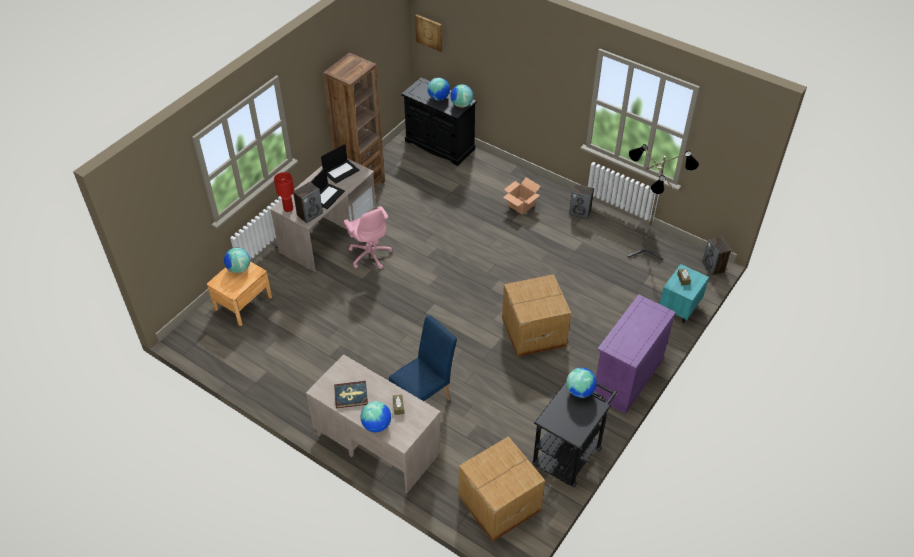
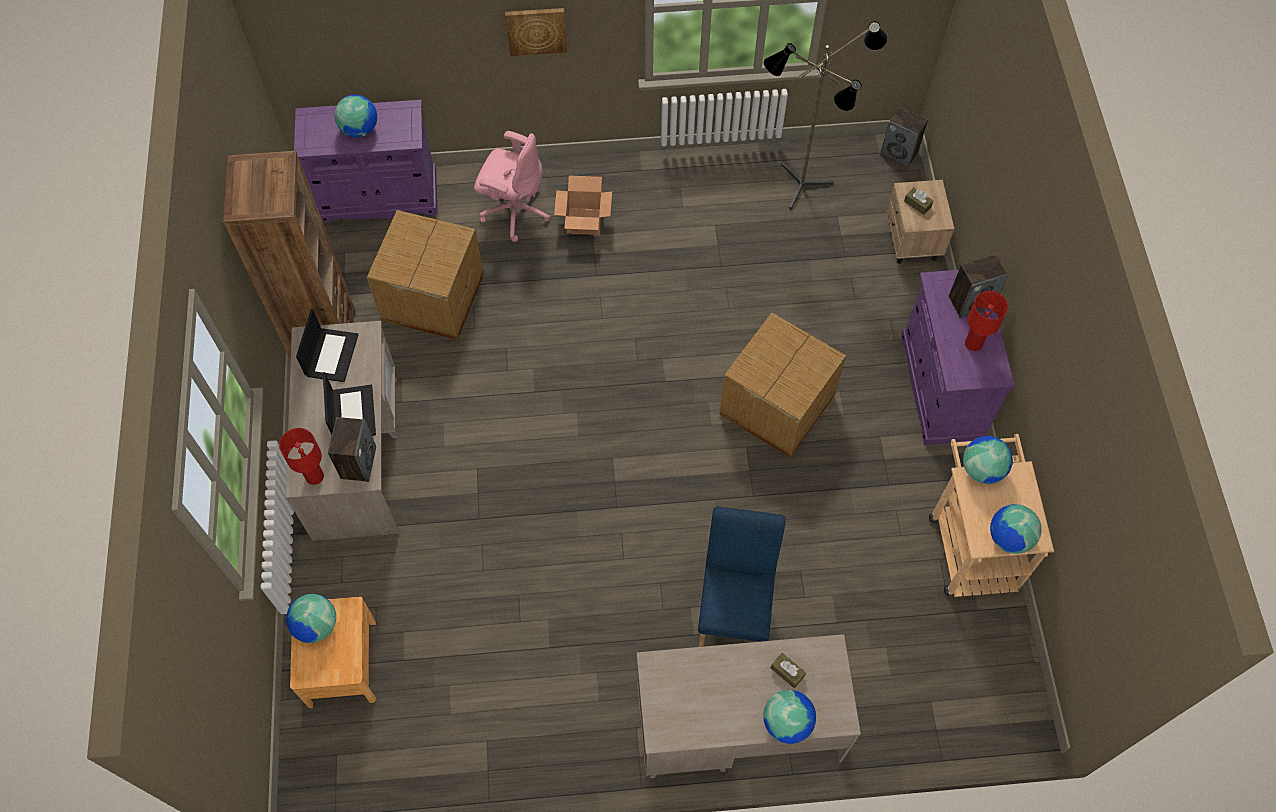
camera: 40 degrees left, 15 degrees up
book [334,381,368,408] -> none
pink office chair [343,206,392,269] -> pink office chair moved to [474,131,550,242]
black cabinet [401,77,477,166] -> purple cabinet [294,100,437,223]
picture [415,14,442,52] -> picture moved to [505,8,567,56]
globe [451,84,473,108] -> globe moved to [990,504,1041,554]
cardboard box [459,436,545,541] -> cardboard box moved to [367,210,484,340]
black cart [532,382,617,488] -> beige cart [929,434,1054,597]
speaker [569,184,594,219] -> speaker moved to [949,254,1008,318]
turquoise nightstand [660,264,709,323] -> beige nightstand [886,180,954,264]
none -> red table lamp [965,291,1008,351]

